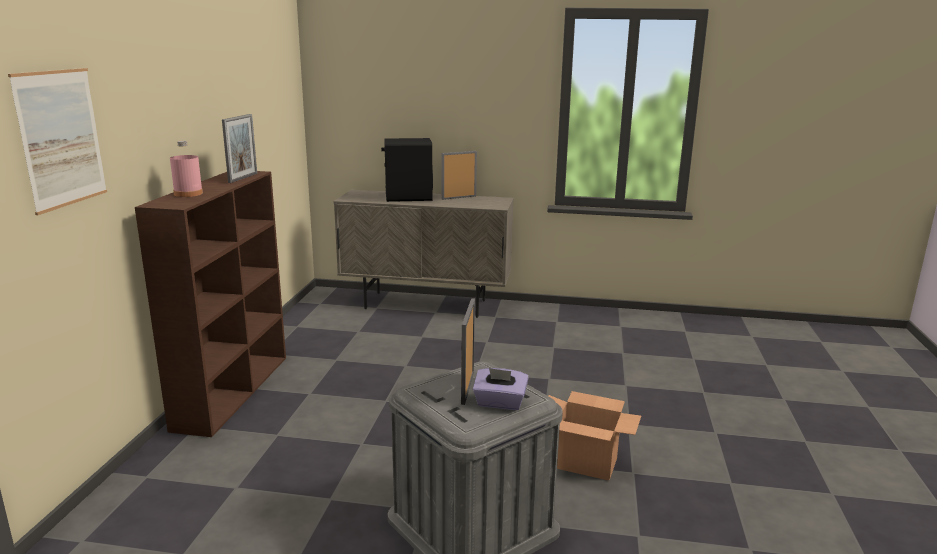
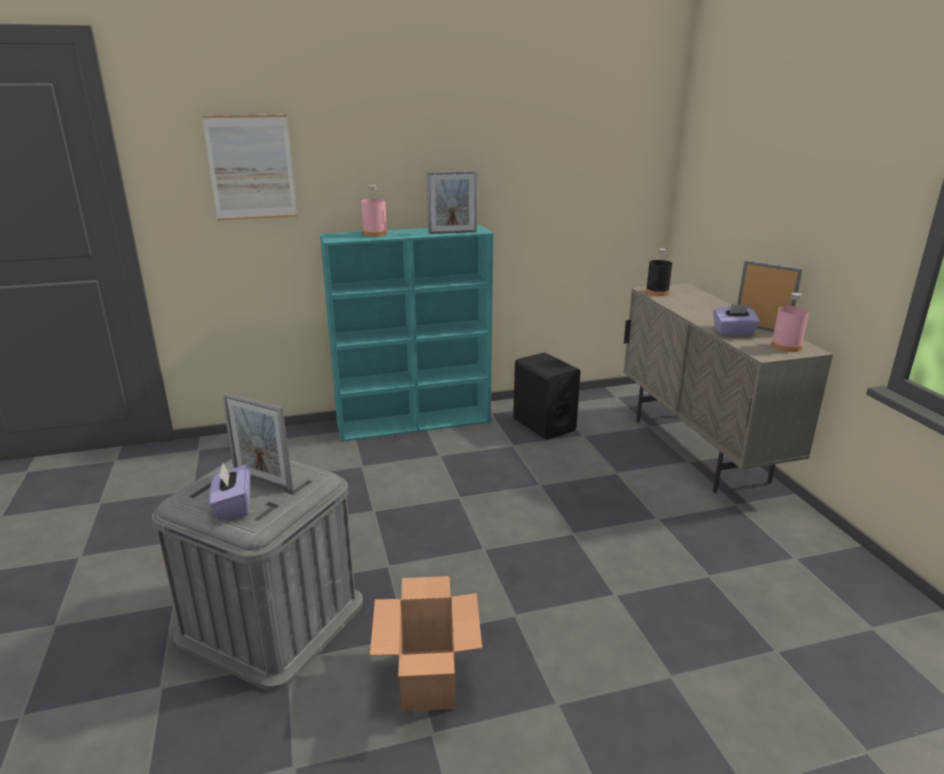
camera: 65 degrees right, 5 degrees up
brown bookcase [135,171,286,437] -> turquoise bookcase [320,225,493,442]
black speaker [381,138,433,202] -> black speaker moved to [513,352,580,440]
picture frame [461,298,475,405] -> picture frame turned 135 degrees counterclockwise [221,392,293,491]
none -> black bottle [646,249,672,296]
none -> purple tissue box [713,304,760,336]
none -> pink bottle [771,293,809,352]

